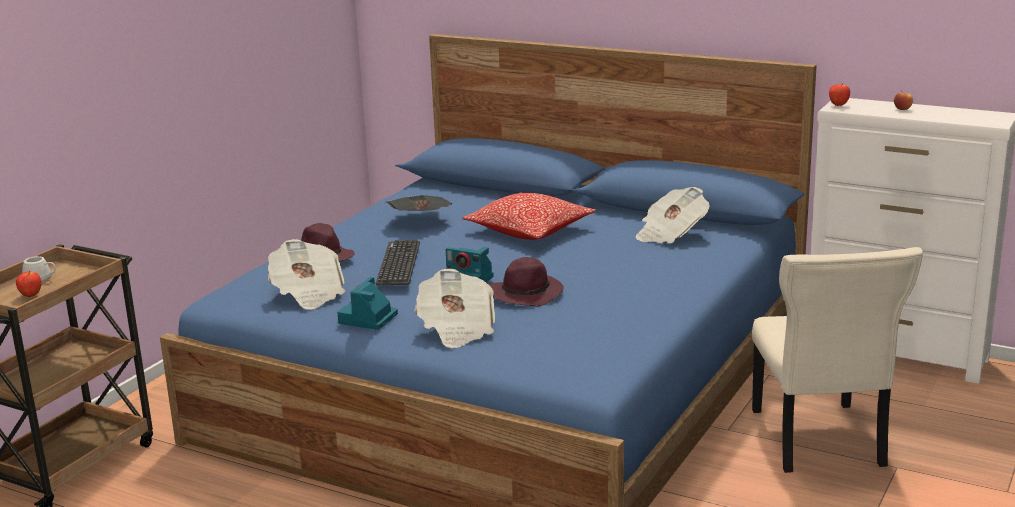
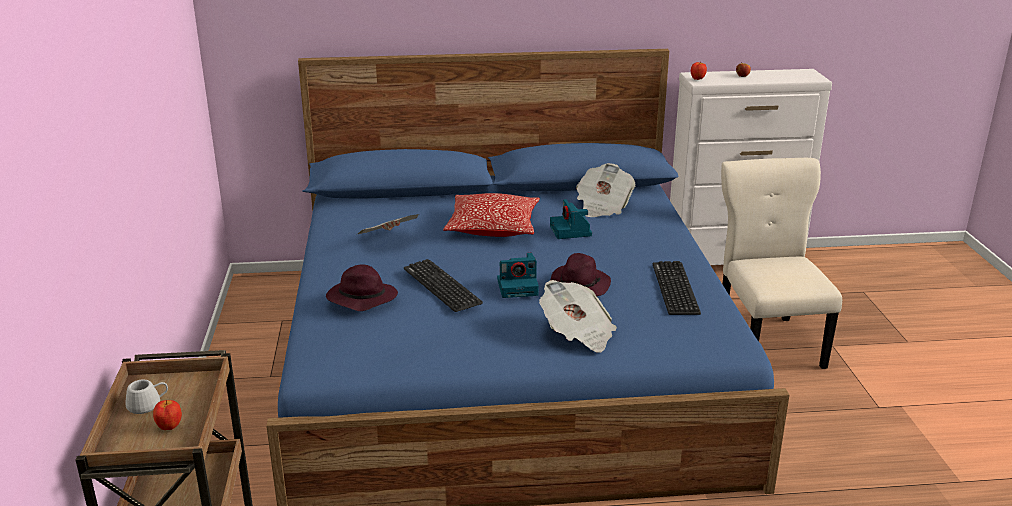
camera: 35 degrees left, 5 degrees up
newspaper [268,239,345,310] -> none
camera [337,277,398,330] -> camera moved to [550,199,592,239]
beige chair [752,247,923,473] -> beige chair turned 150 degrees counterclockwise [721,158,842,369]
none -> keyboard [653,261,701,315]

